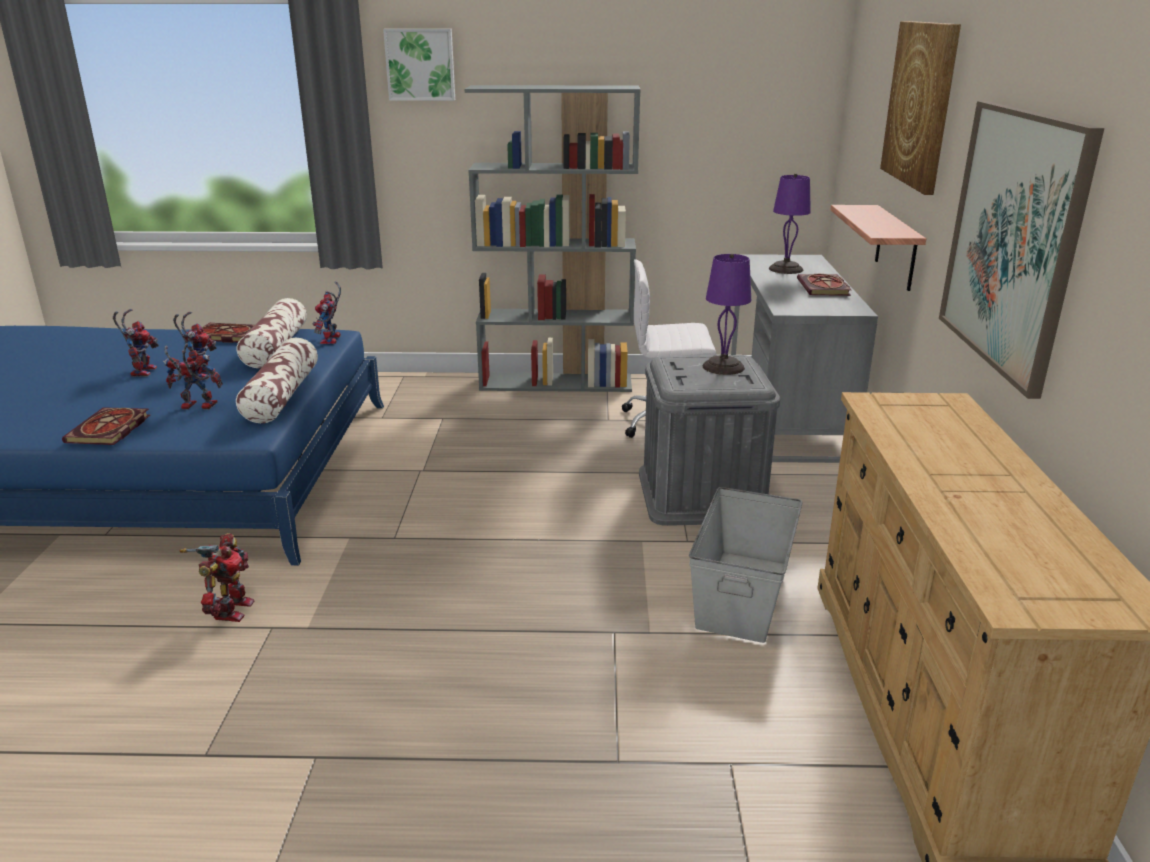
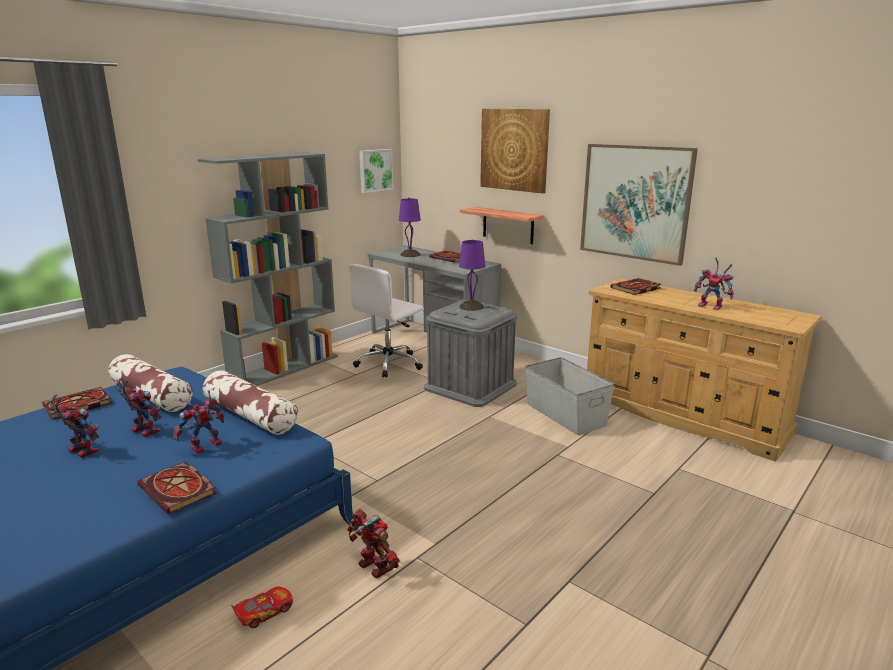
camera: 50 degrees left, 5 degrees down
toy robot [313,281,341,344] -> toy robot moved to [694,258,734,310]
picture [383,29,455,101] -> picture moved to [359,149,394,193]
none -> toy car [231,586,293,628]
none -> book [610,278,661,295]

